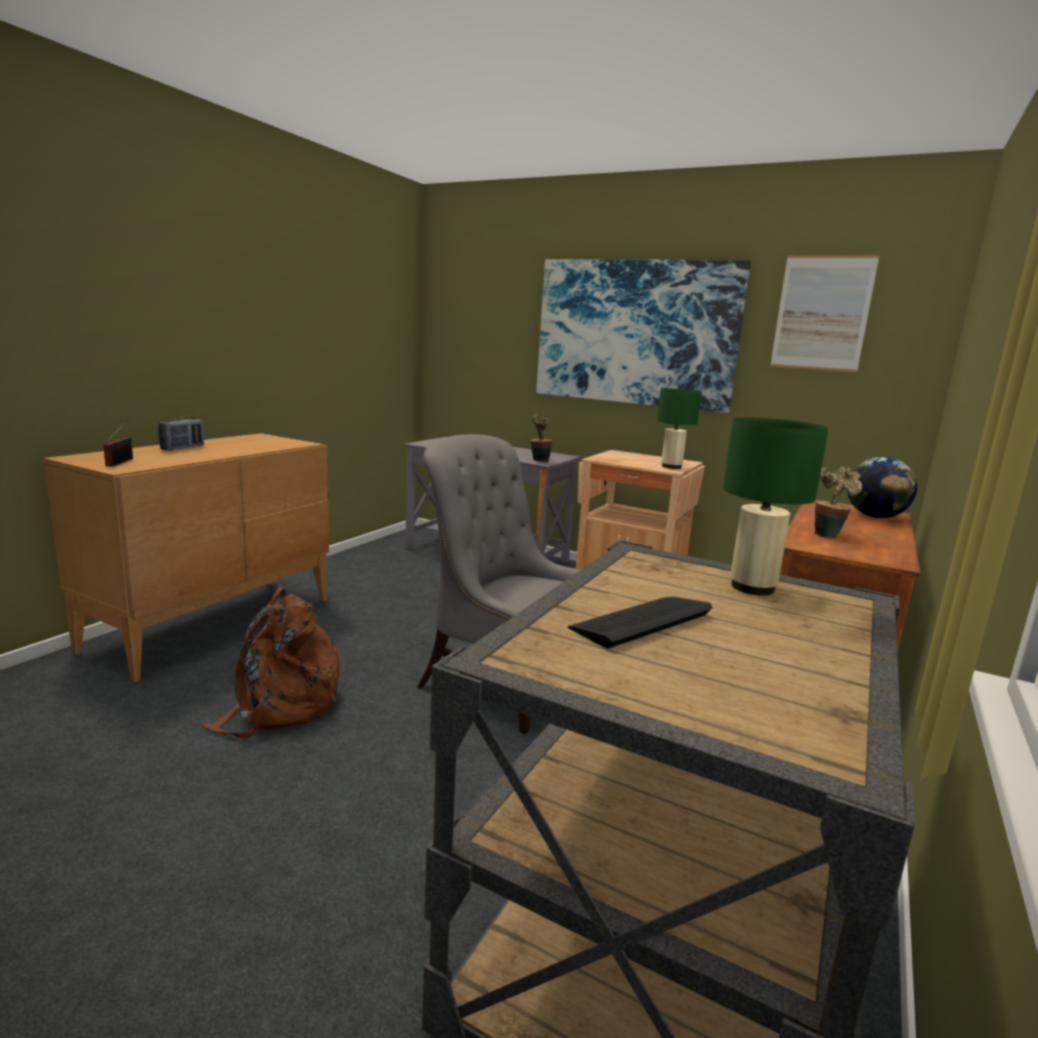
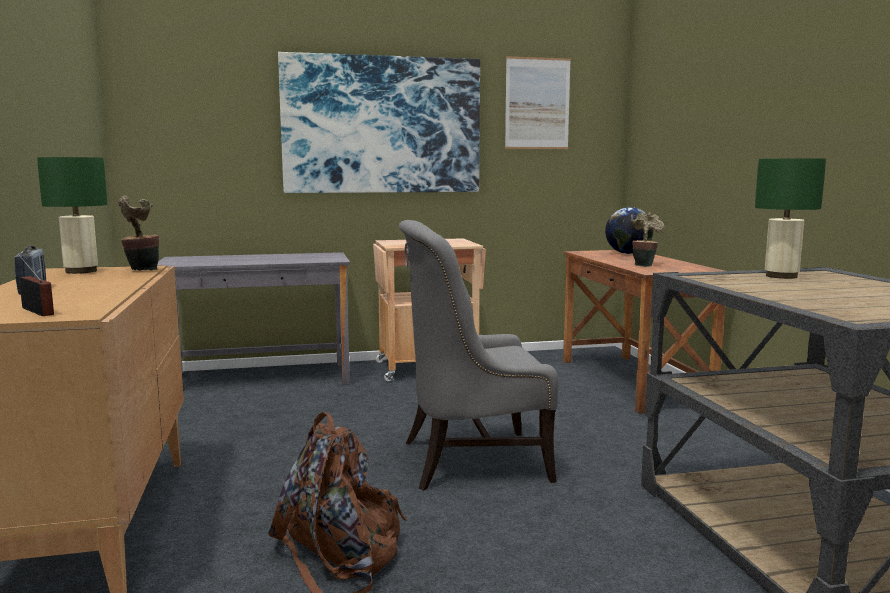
camera: 40 degrees left, 5 degrees down
potted plant [530,414,553,462] -> potted plant moved to [118,195,159,271]
keyboard [568,597,713,648] -> none
green table lamp [657,388,701,469] -> green table lamp moved to [37,157,107,274]

